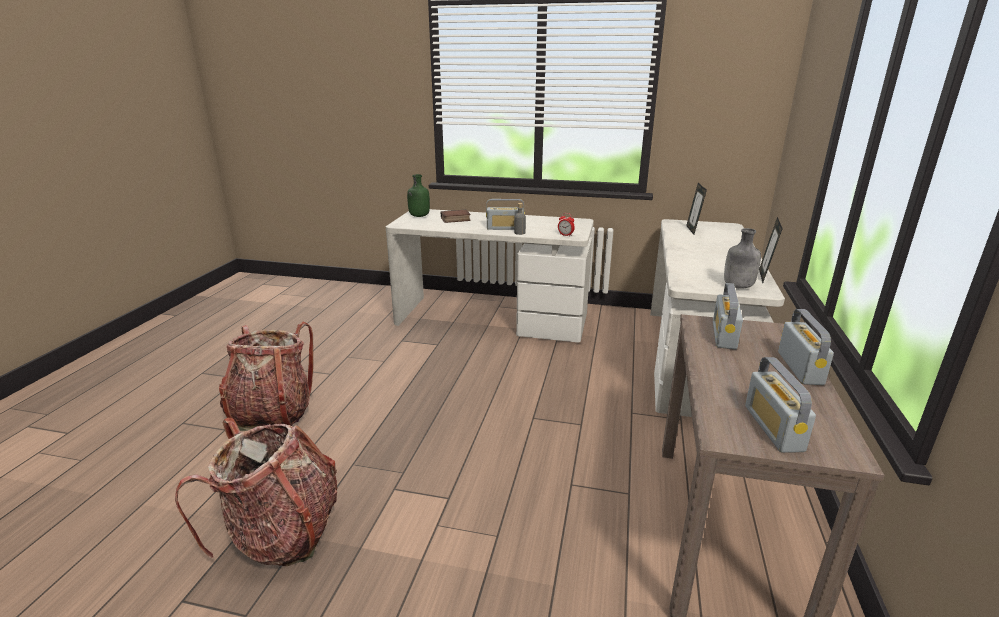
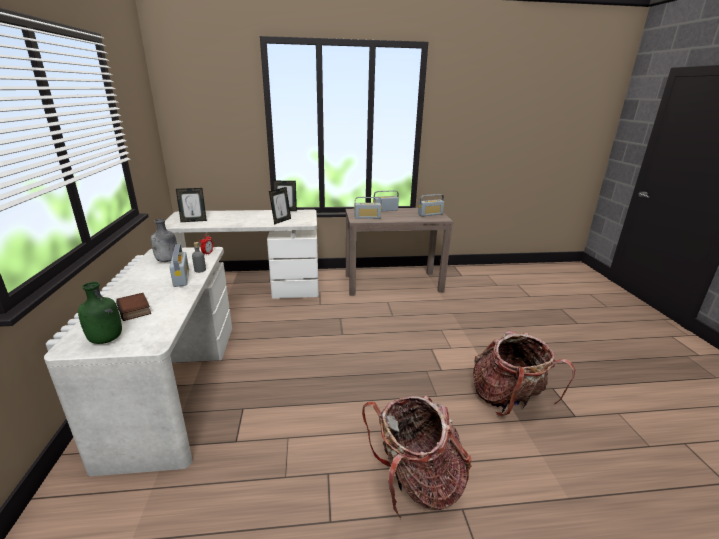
camera: 110 degrees left, 0 degrees up
grey bottle [724,228,761,289] -> grey bottle moved to [151,219,177,262]
none -> picture frame [269,187,291,225]

